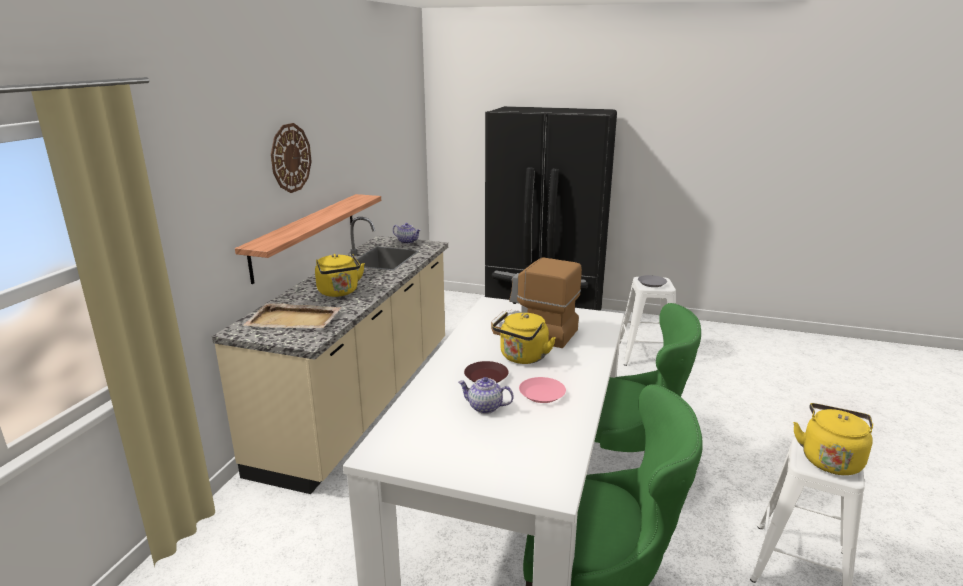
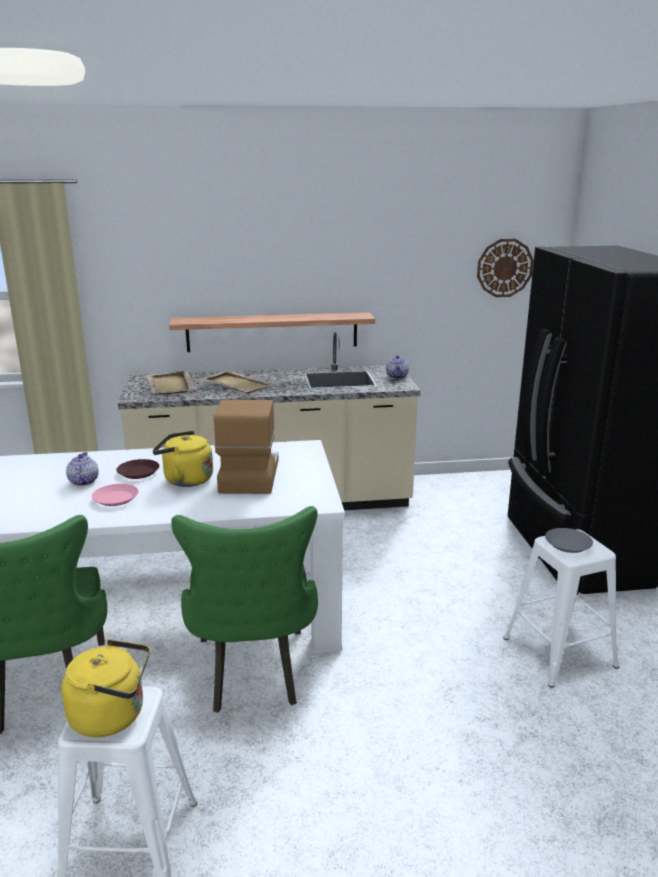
camera: 65 degrees right, 0 degrees up
wall clock [271,123,312,193] -> wall clock moved to [477,239,534,297]
yellow kettle [315,254,365,297] -> beige tray [199,370,275,394]

